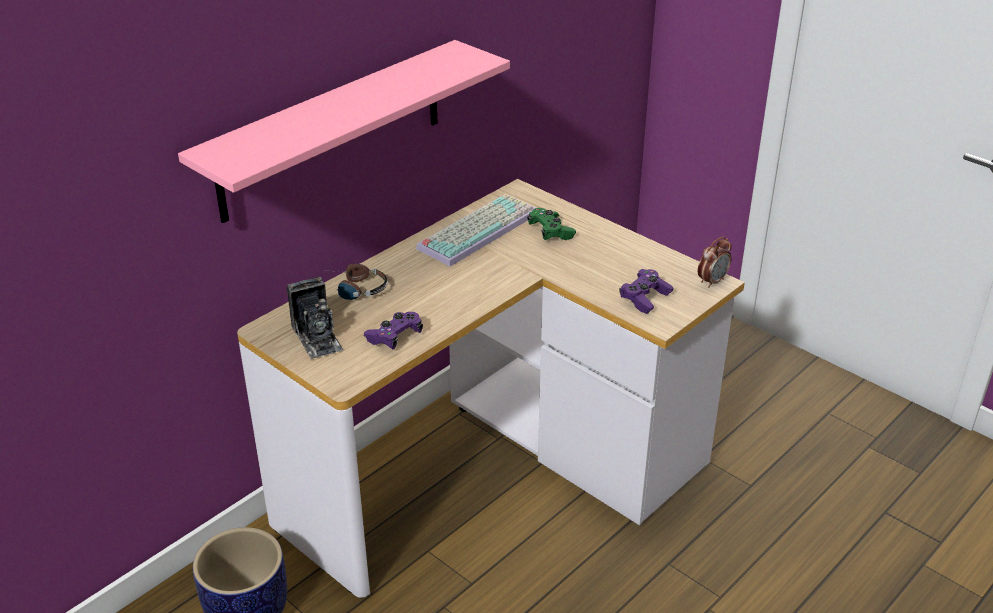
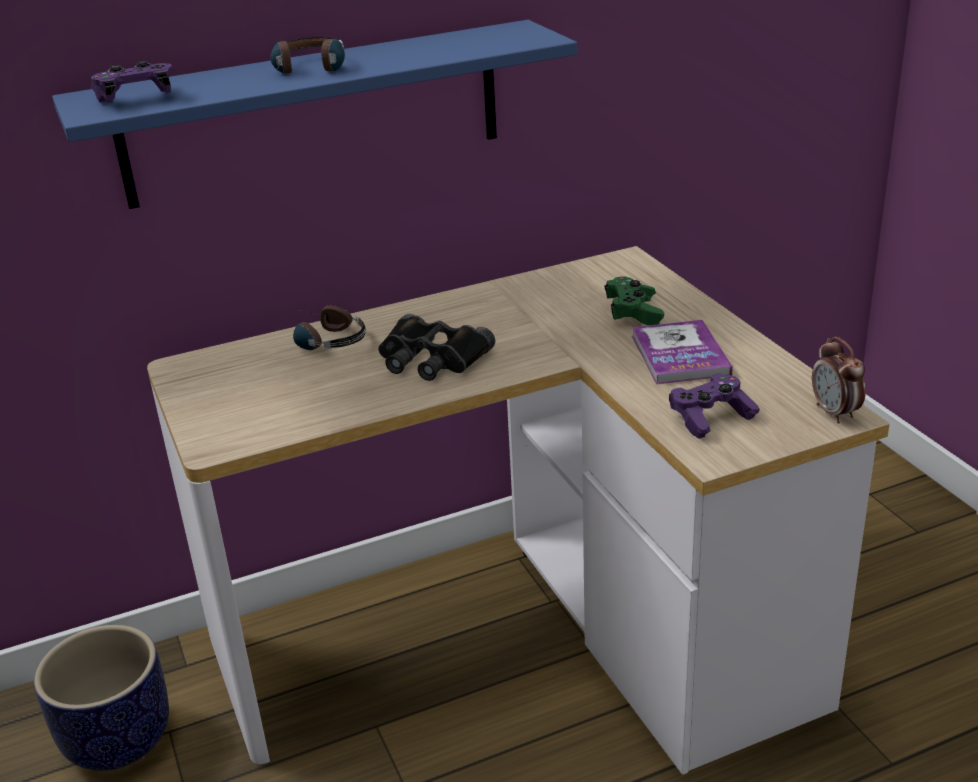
camera: 25 degrees right, 5 degrees down
pink shelf [178,40,510,223] -> blue shelf [52,20,577,209]
camera [287,277,343,359] -> none
purple game controller [364,312,423,350] -> purple game controller moved to [91,61,173,103]
keyboard [416,194,535,266] -> none
alarm clock [698,237,732,288] -> alarm clock turned 90 degrees clockwise [812,337,866,424]
none -> headphones [271,37,345,74]
none -> black binoculars [378,314,495,381]
none -> book [632,320,733,384]

